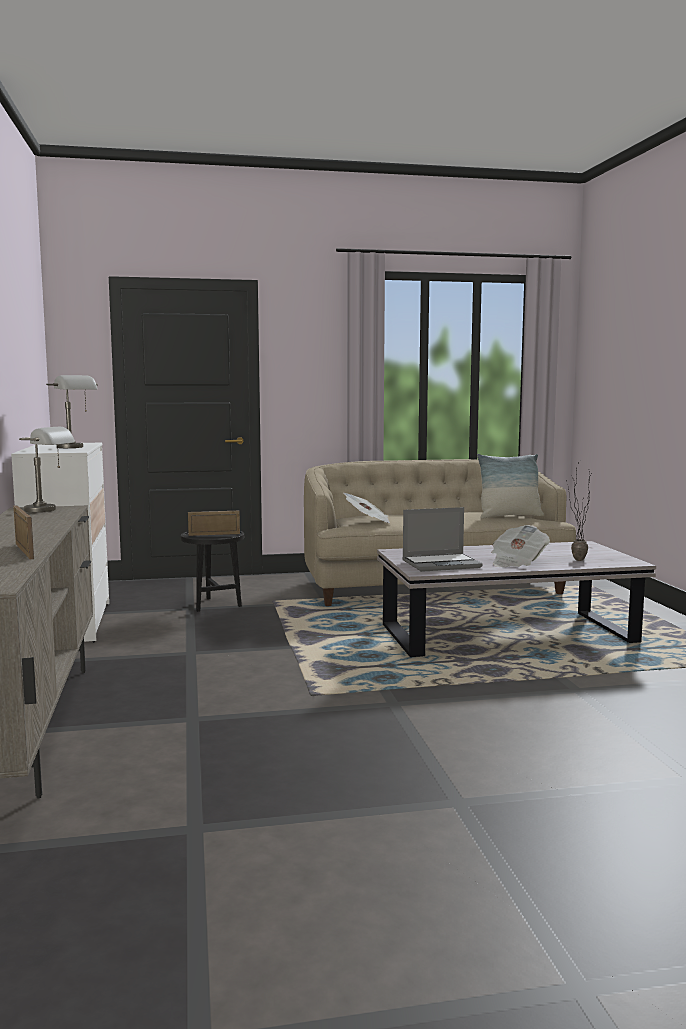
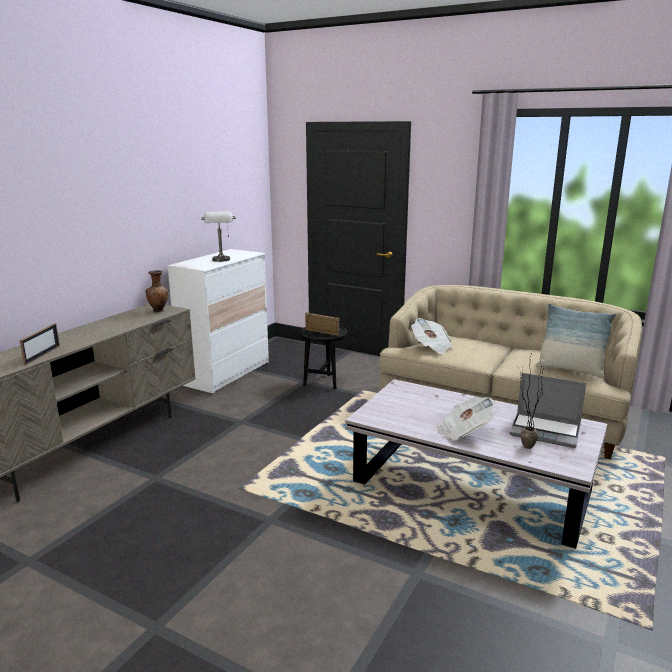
camera: 40 degrees right, 10 degrees up
grey table lamp [19,427,75,512] -> brown vase [146,270,169,312]
laptop [402,507,483,572] -> laptop moved to [509,373,586,448]

